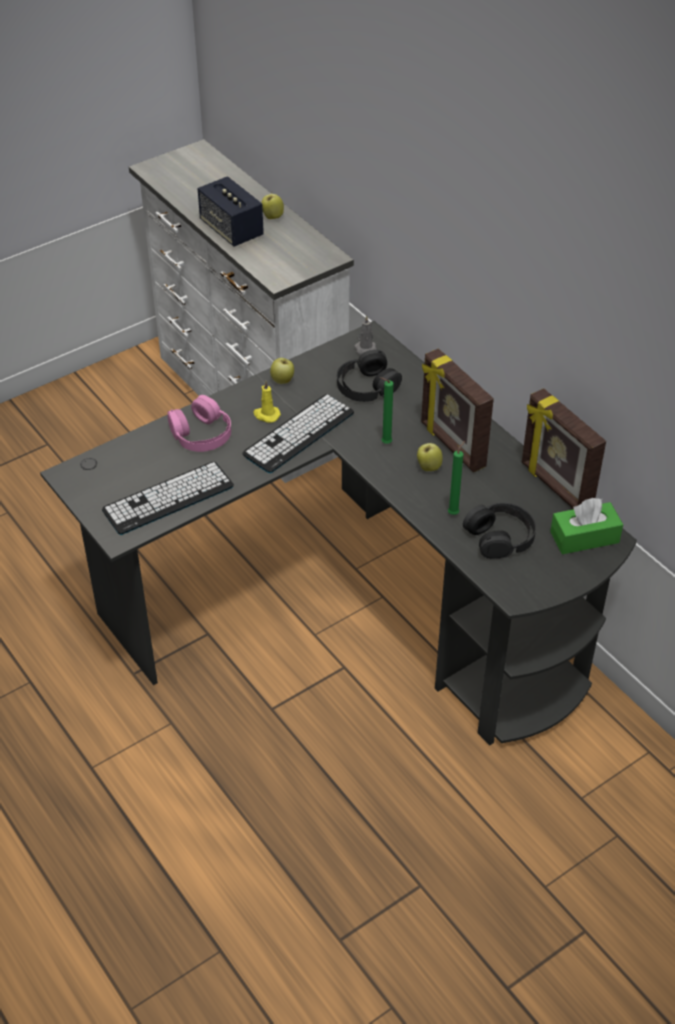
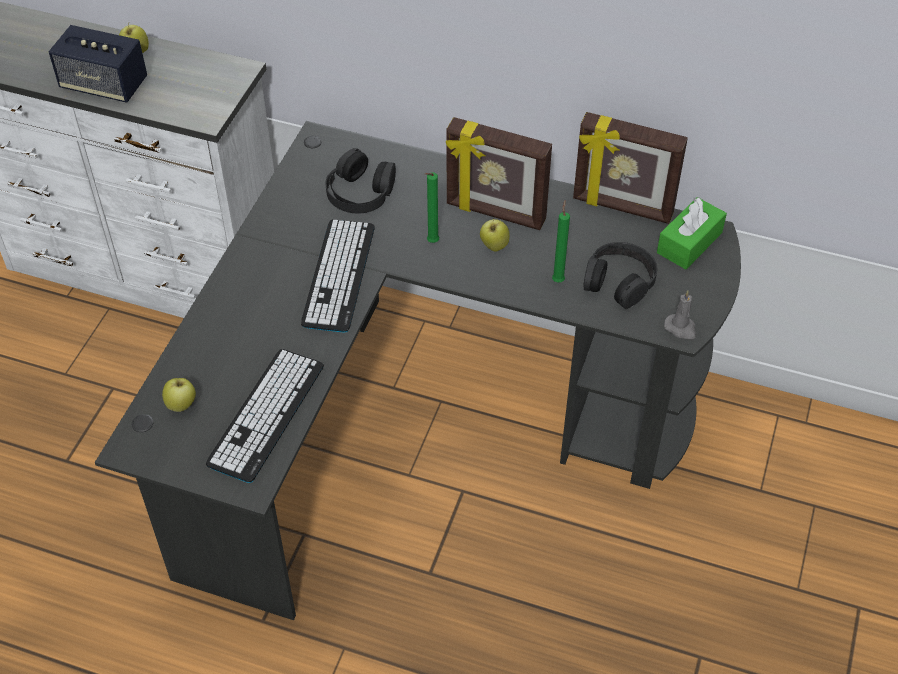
camera: 35 degrees left, 5 degrees up
pink headphones [167,395,231,452] -> none
yellow candle [254,381,281,423] -> none
apple [270,358,294,384] -> apple moved to [162,378,196,412]
grey candle [354,315,377,355] -> grey candle moved to [664,290,696,339]

